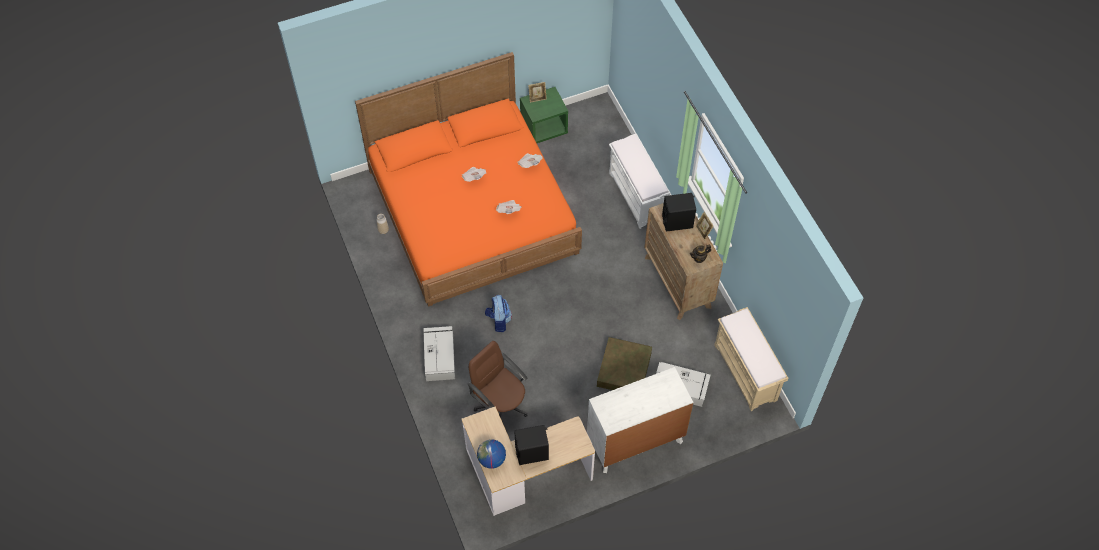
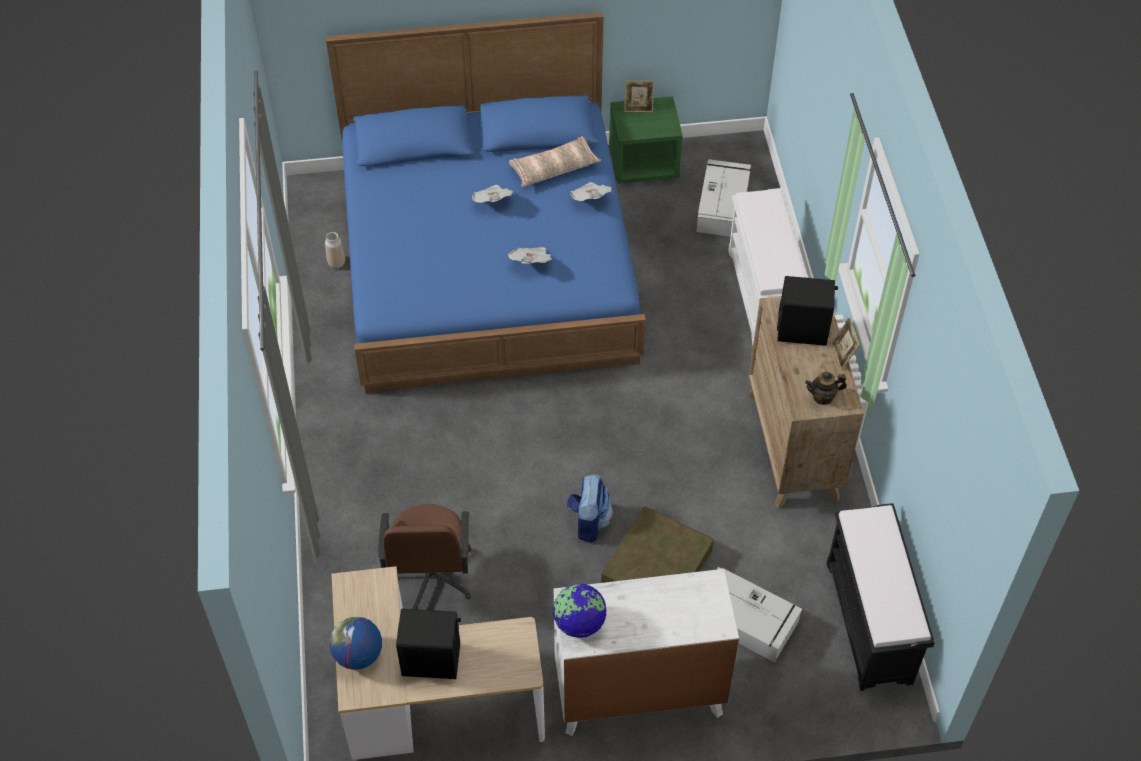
camera: 15 degrees right, 5 degrees down
orange bed [355,52,582,307] -> blue bed [326,12,646,393]
grey storage box [423,326,455,381] -> grey storage box moved to [696,159,751,237]
brown office chair [468,341,528,418] -> brown office chair turned 150 degrees counterclockwise [378,504,471,610]
backpack [485,295,512,332] -> backpack moved to [567,474,613,543]
beige bench [714,307,788,411] -> black bench [827,503,935,691]
none -> pillow [509,136,601,187]
none -> globe [553,584,607,638]

